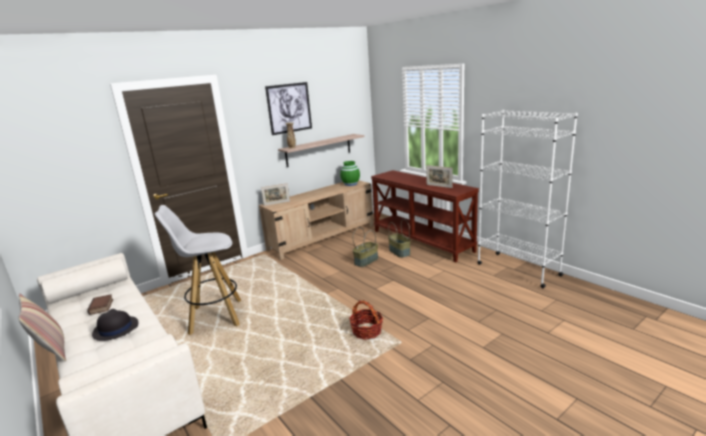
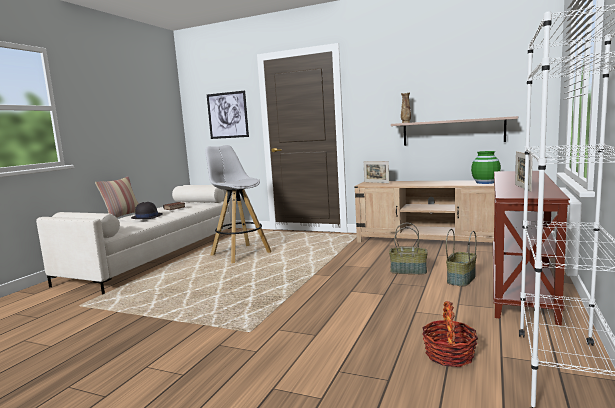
camera: 60 degrees right, 10 degrees down
picture [265,82,312,135] -> picture moved to [207,91,249,139]
basket [349,300,383,340] -> basket moved to [422,301,478,367]

